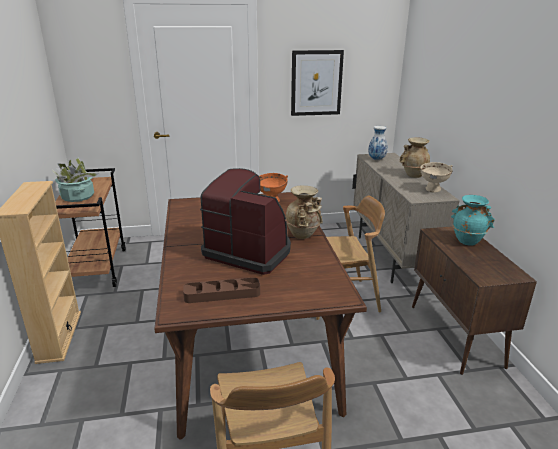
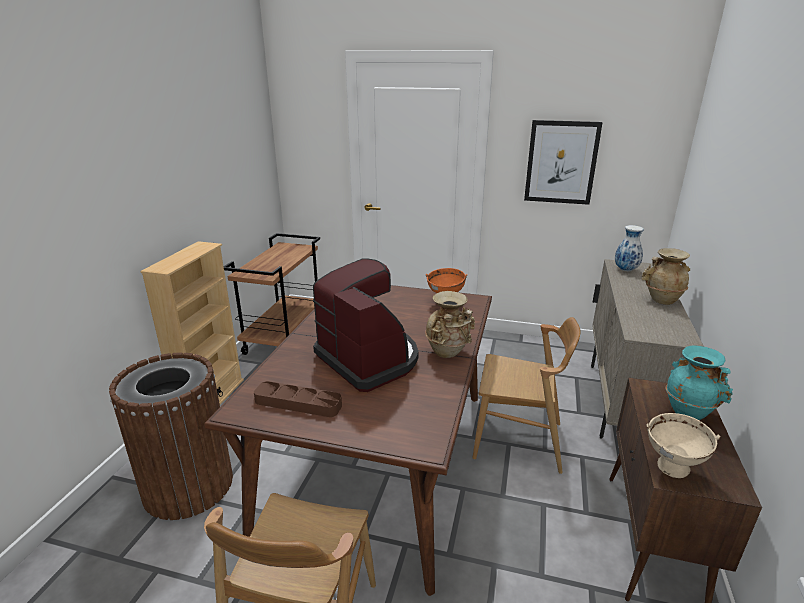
camera: 25 degrees right, 0 degrees up
potted plant [52,158,99,202] -> none
beige bowl [420,162,452,193] -> beige bowl moved to [646,413,721,478]
none -> brown trash can [109,352,233,520]

